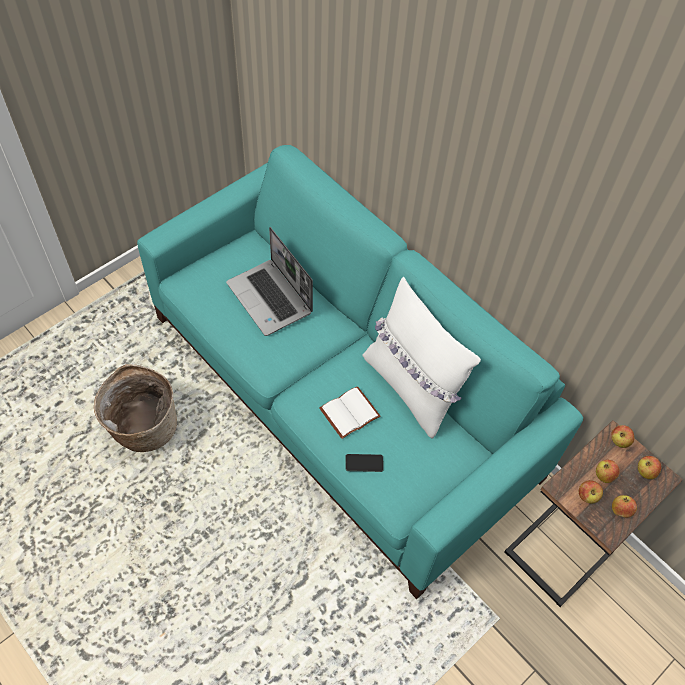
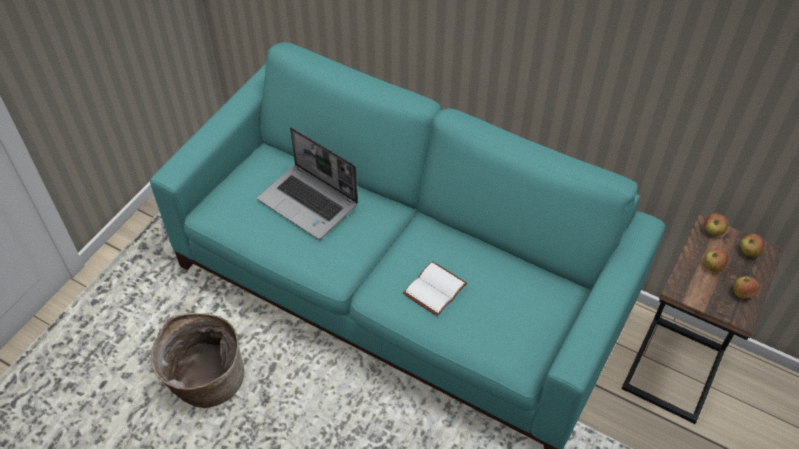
camera: 15 degrees left, 5 degrees down
phone [345,454,384,472] -> none
white pillow [362,277,481,439] -> none
apple [579,480,603,503] -> none

